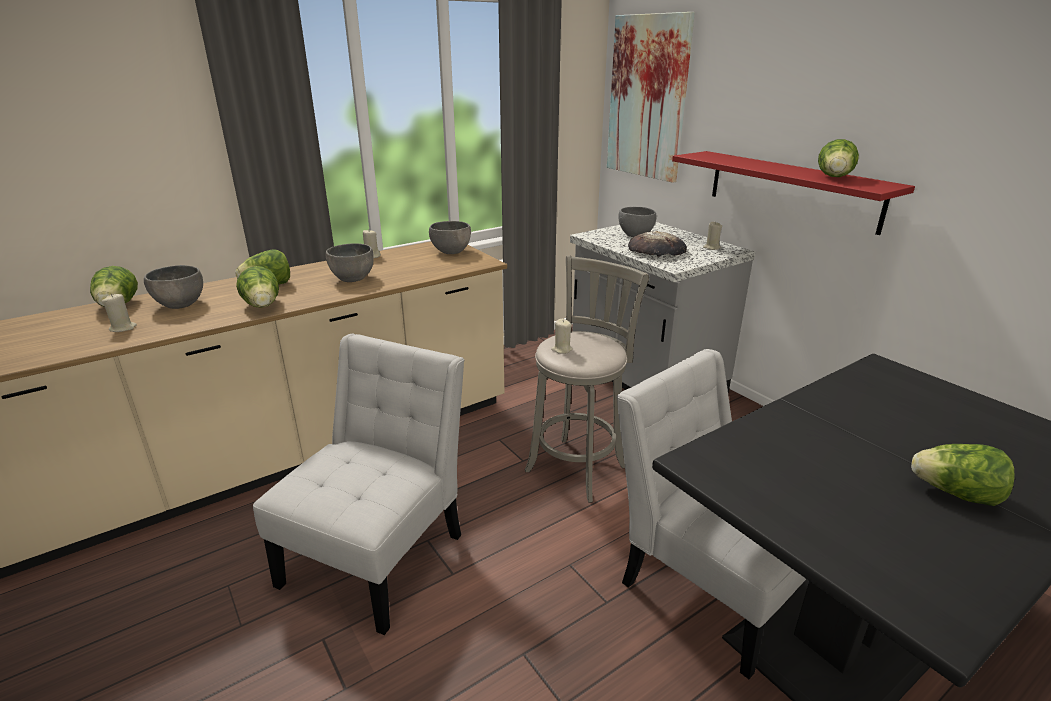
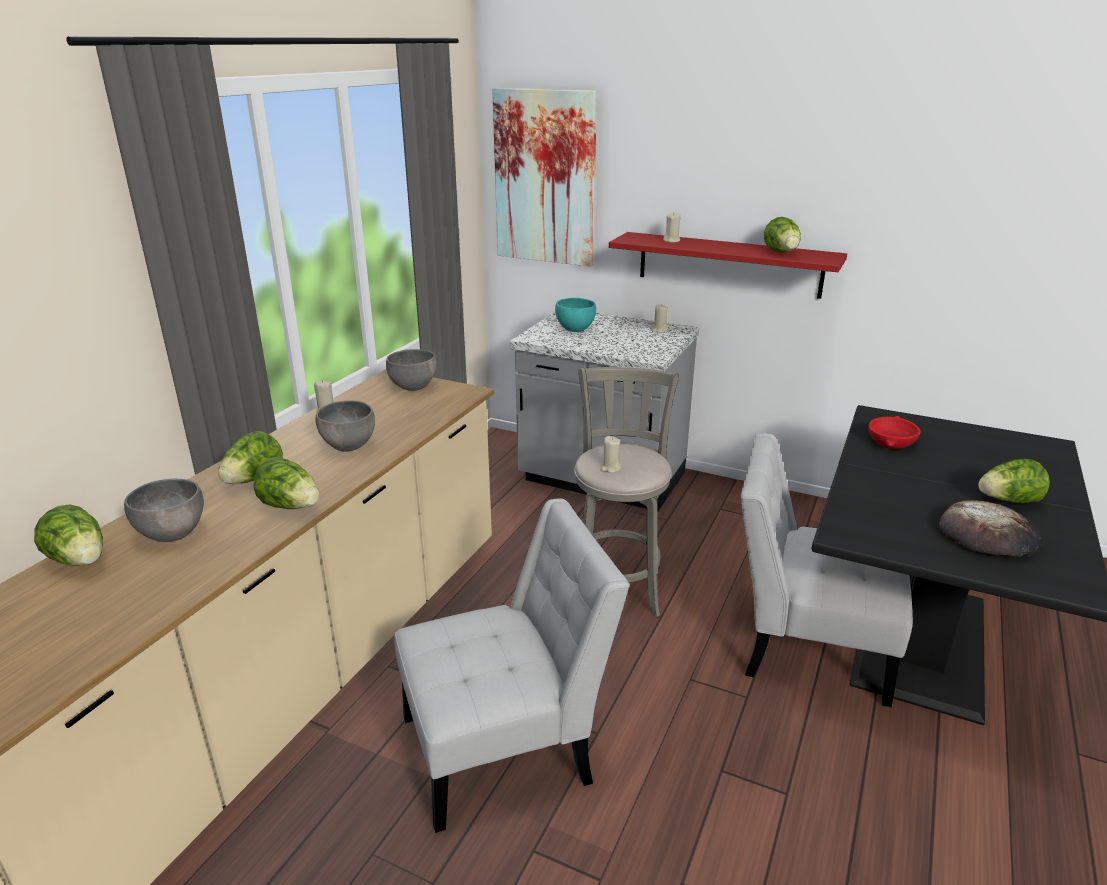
camera: 30 degrees left, 0 degrees up
beige candle [102,294,137,332] -> beige candle moved to [663,212,681,243]
white chair [253,334,465,635] -> white chair turned 75 degrees clockwise [394,499,630,833]
grey bowl [618,207,656,237] -> turquoise bowl [555,298,596,332]
bread [628,231,687,257] -> bread moved to [939,500,1041,557]
none -> red bowl [868,416,921,449]

